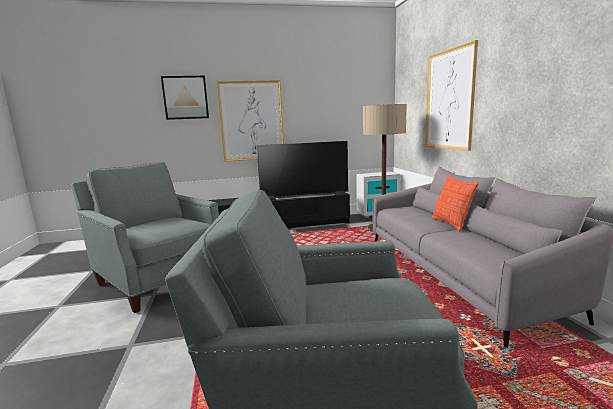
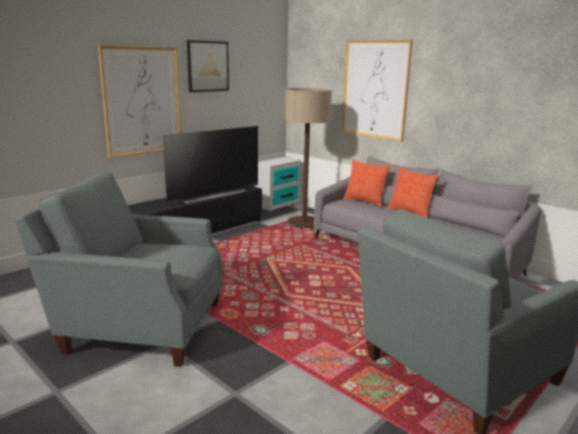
camera: 35 degrees left, 5 degrees up
picture [161,76,209,120] -> picture moved to [187,40,229,92]
none -> orange pillow [343,159,390,207]

